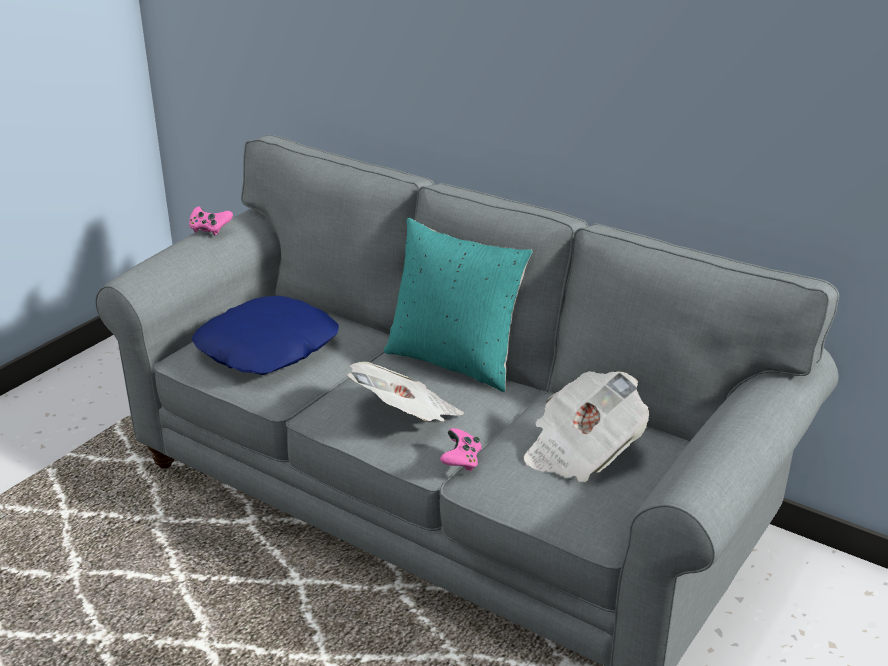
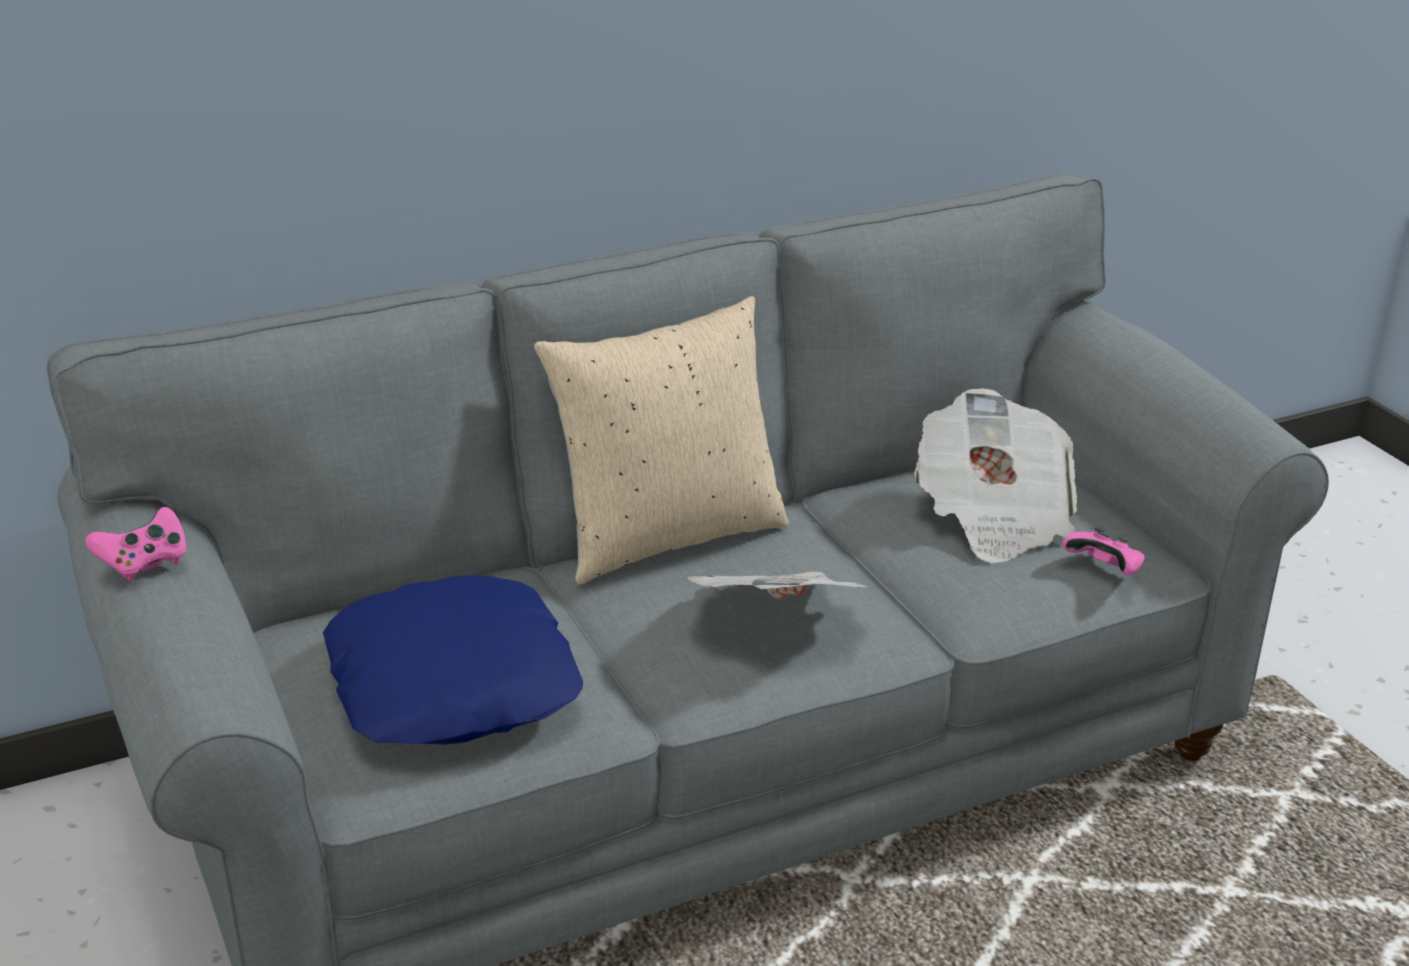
camera: 60 degrees left, 0 degrees up
turquoise pillow [384,218,533,392] -> beige pillow [534,296,789,584]
pink game controller [440,428,482,471] -> pink game controller moved to [1062,528,1145,575]

